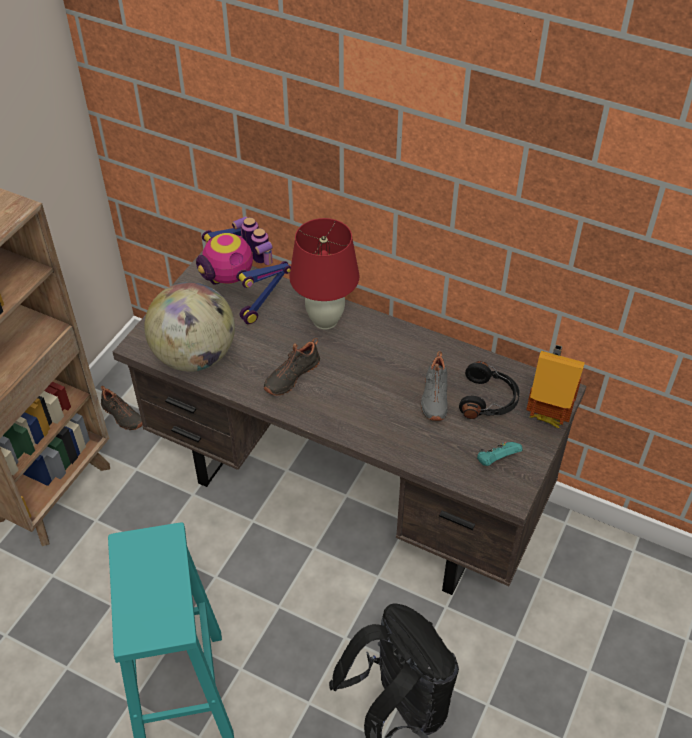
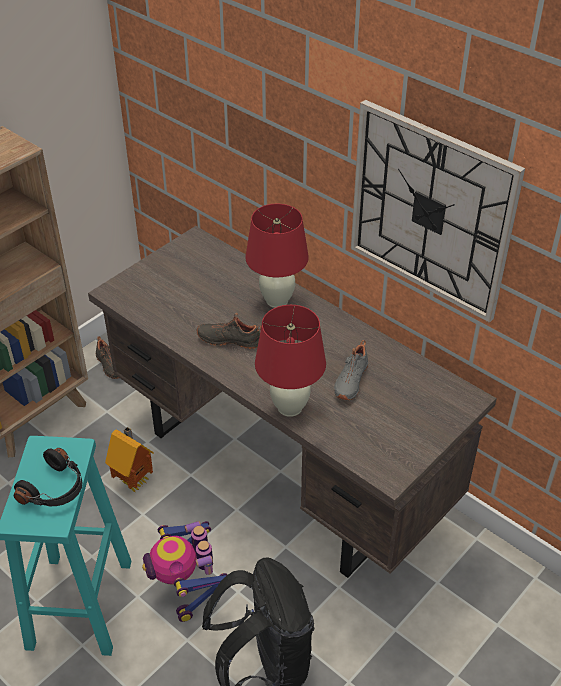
camera: 15 degrees right, 5 degrees down
globe [144,282,235,372] -> none
toy robot [196,216,291,324] -> toy robot moved to [142,521,227,622]
black shoe [264,338,320,396] -> black shoe turned 45 degrees clockwise [197,313,261,349]
black headphones [459,361,520,419] -> black headphones moved to [14,448,82,506]
turquoise game controller [477,442,523,466] -> none
toy house [526,344,585,429] -> toy house moved to [105,427,154,492]
none -> red table lamp [255,305,326,417]
none -> wall clock [351,100,525,323]

